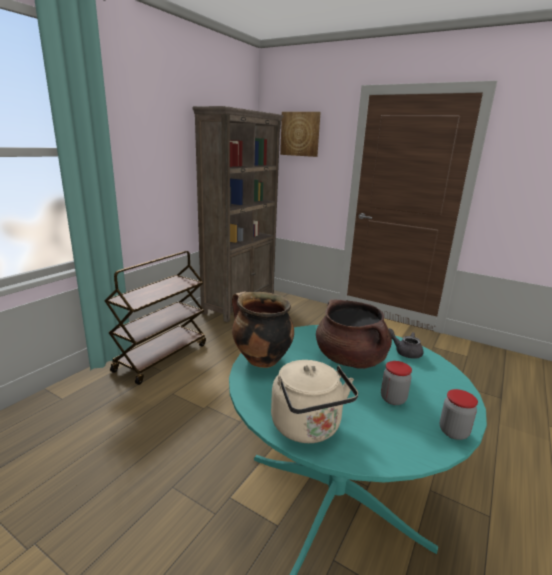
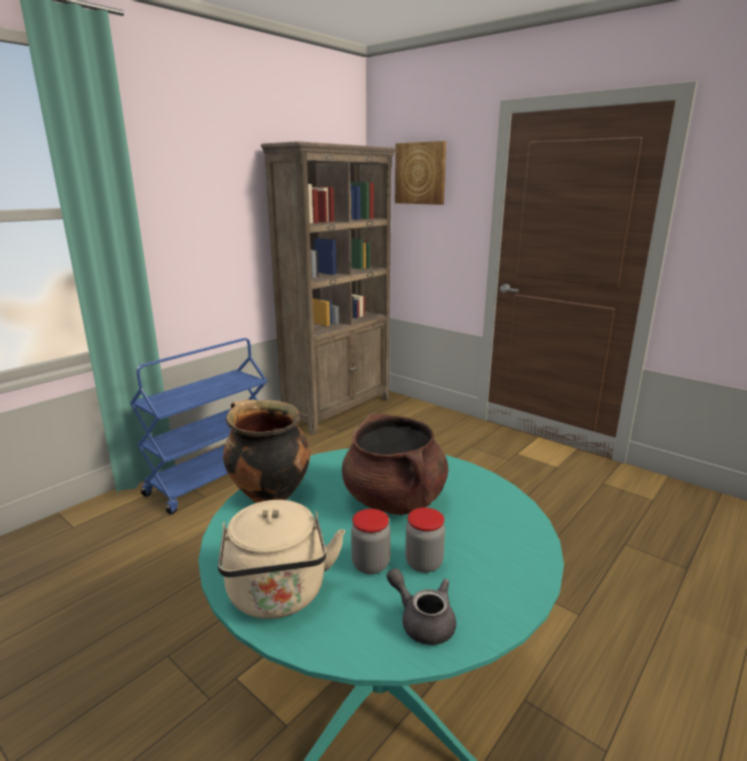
camera: 10 degrees right, 0 degrees up
brown cart [105,251,206,385] -> blue cart [130,338,267,514]
grey teapot [389,328,423,359] -> grey teapot moved to [387,568,456,645]
jar [440,389,478,440] -> jar moved to [351,509,390,574]

